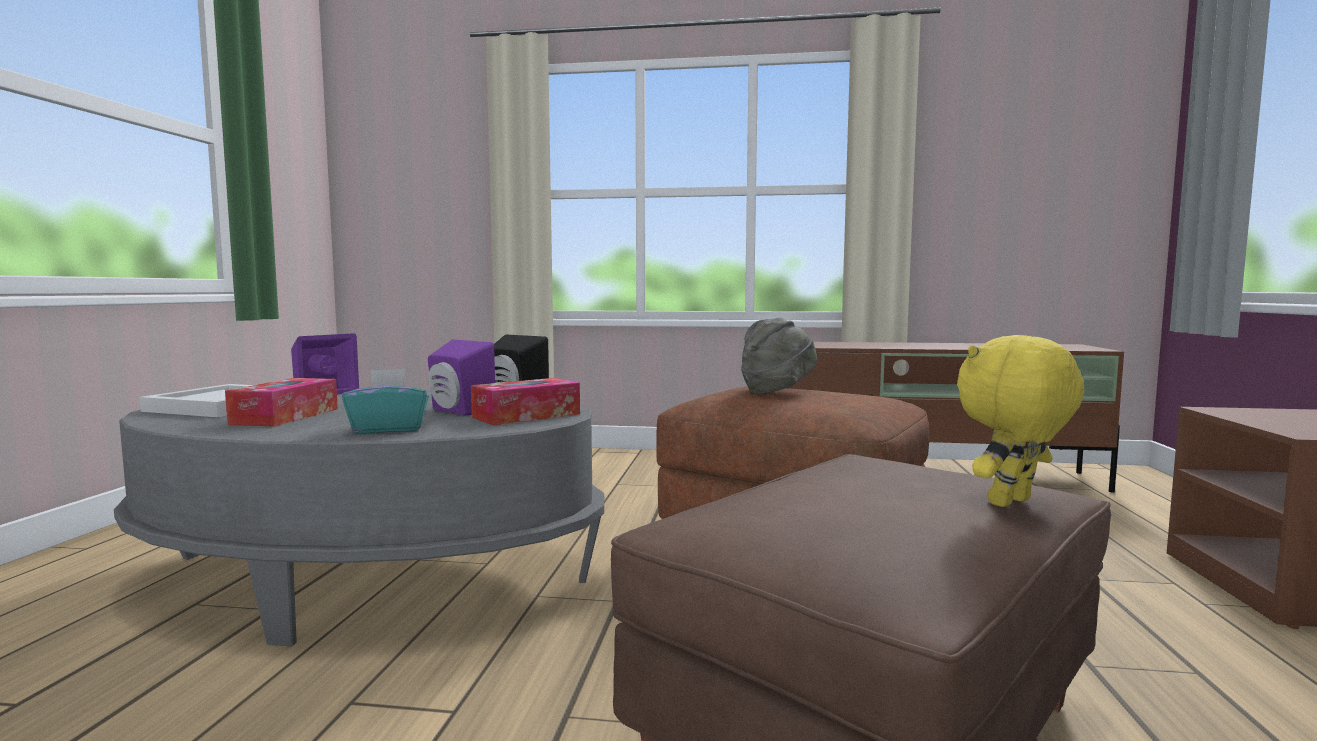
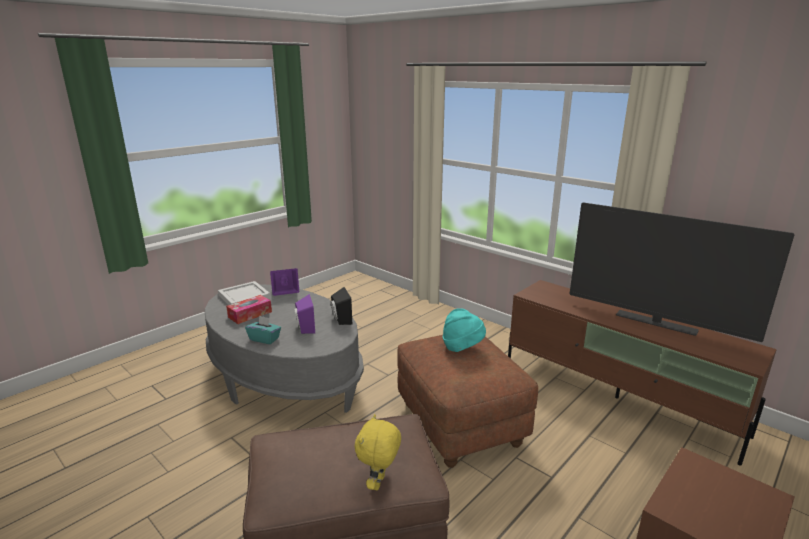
camera: 35 degrees right, 15 degrees up
tissue box [471,378,580,425] -> none
grey hat [741,318,817,394] -> turquoise hat [443,308,486,352]
yellow plush toy [957,335,1085,507] -> yellow plush toy turned 75 degrees counterclockwise [355,414,401,490]
none -> television [570,202,795,342]

